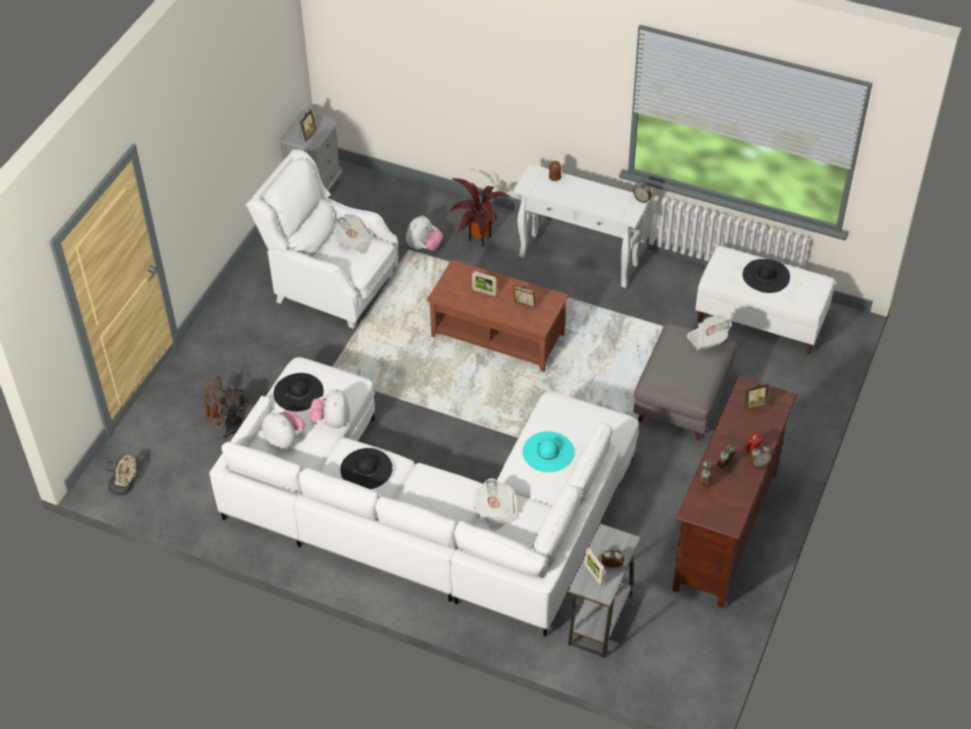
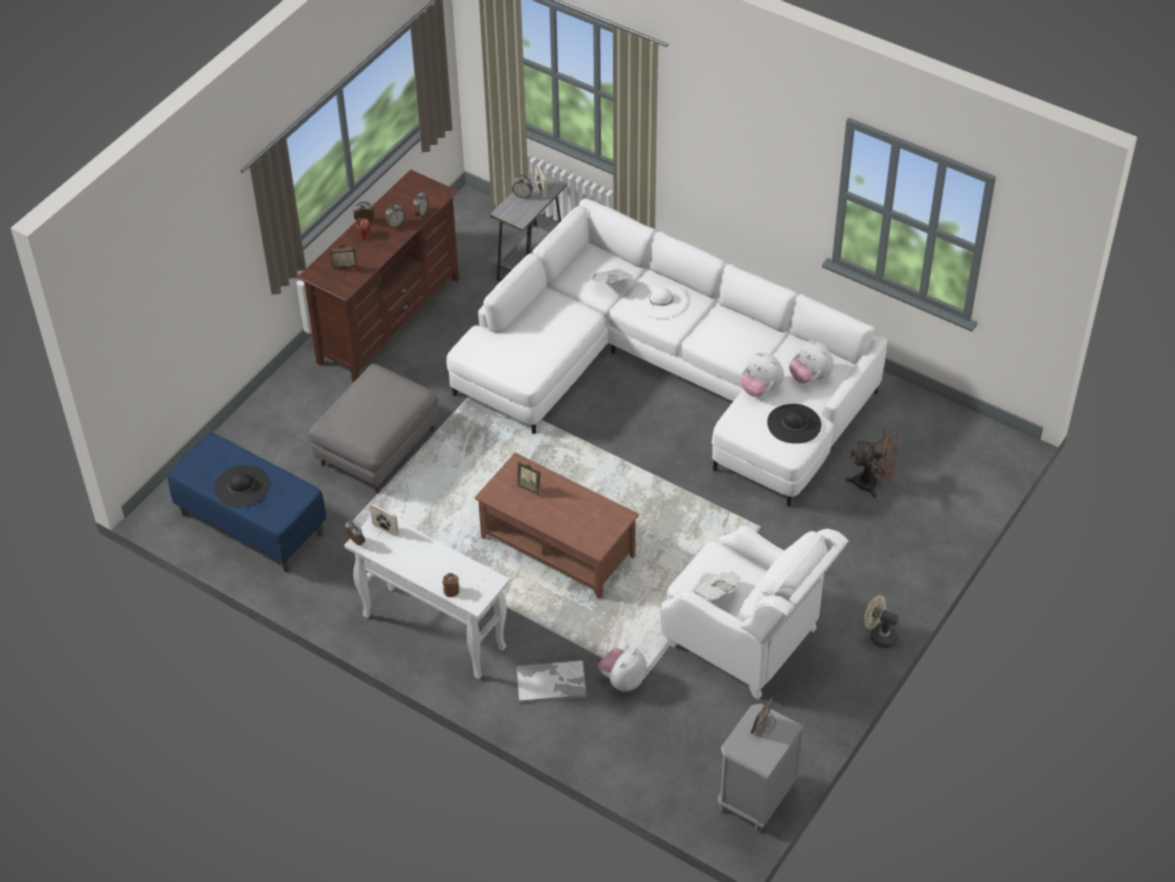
camera: 170 degrees left, 0 degrees up
beige fan [105,455,136,495] -> beige fan moved to [864,595,899,648]
plush toy [310,389,350,428] -> plush toy turned 120 degrees clockwise [740,352,784,397]
black hat [340,448,393,489] -> none
potted plant [450,178,510,246] -> tray [516,659,587,703]
picture frame [472,271,497,296] -> picture frame moved to [370,504,399,536]
turquoise hat [522,431,574,472] -> none
newspaper [687,314,732,350] -> none
white bench [695,246,835,354] -> blue bench [167,432,327,573]
none -> white hat [635,281,687,319]

